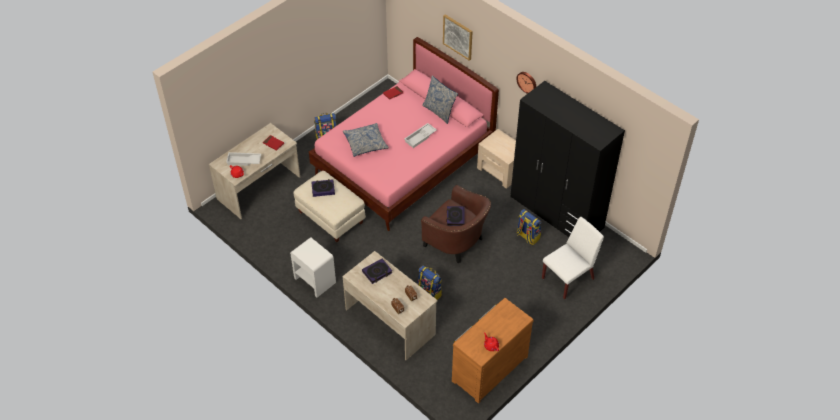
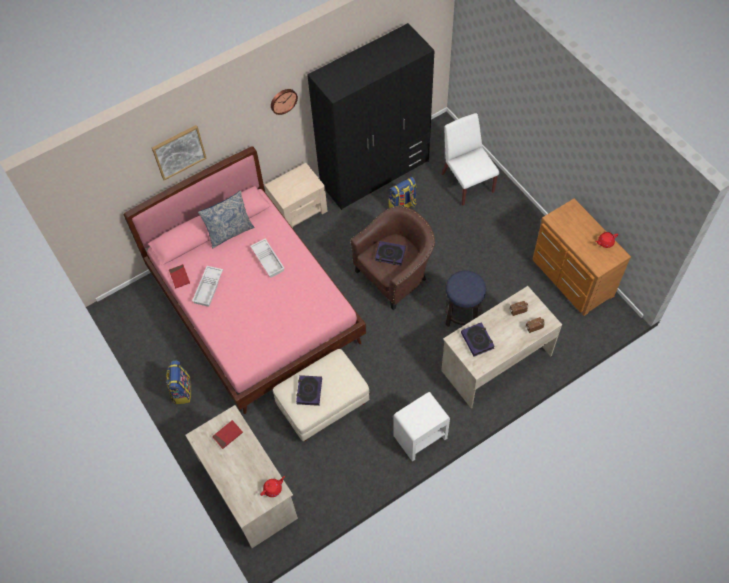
camera: 75 degrees left, 10 degrees up
white tray [226,152,261,166] -> white tray moved to [192,266,223,307]
pillow [343,123,389,157] -> none
backpack [417,265,442,300] -> stool [445,271,486,327]

